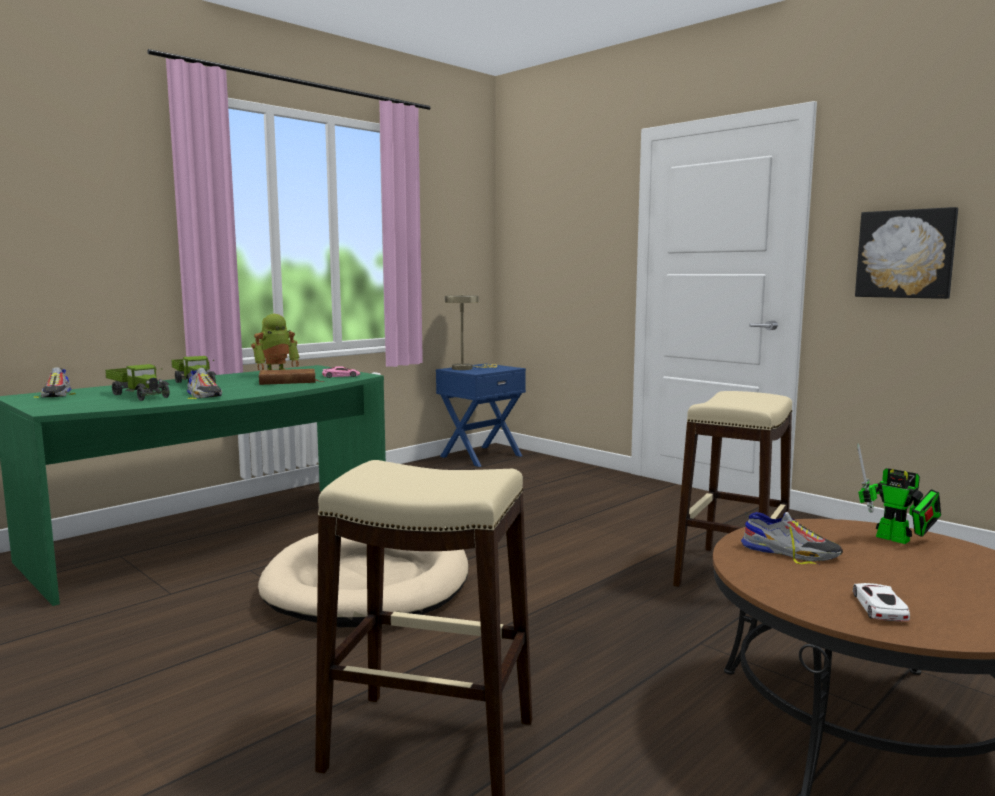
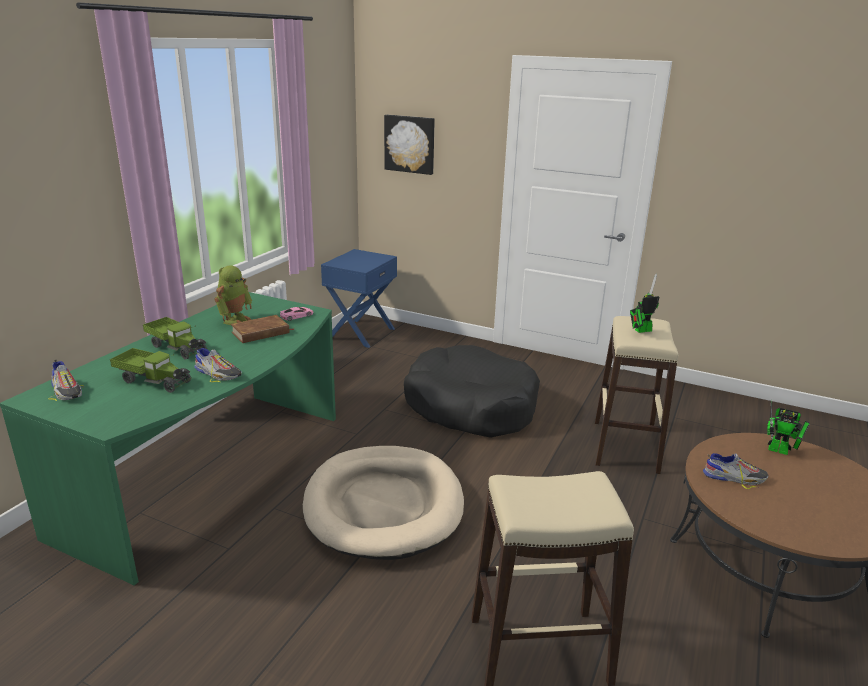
camera: 20 degrees left, 15 degrees up
beige table lamp [445,294,498,370] -> none
white toy car [853,583,910,621] -> none
picture [855,207,958,299] -> picture moved to [384,115,435,175]
none -> black dog bed [404,345,540,438]
none -> toy robot [630,273,659,333]

